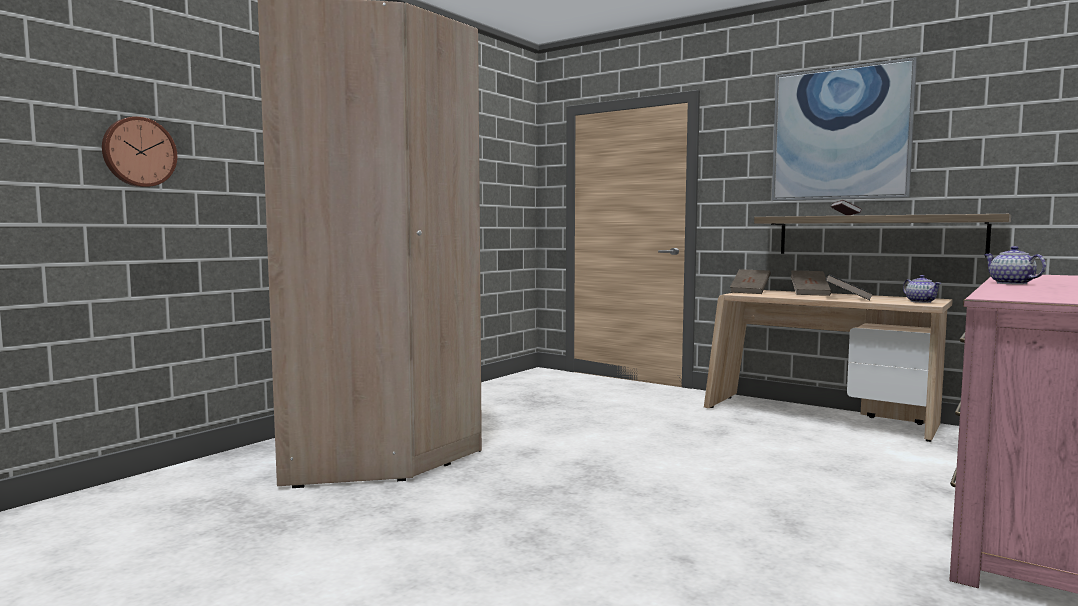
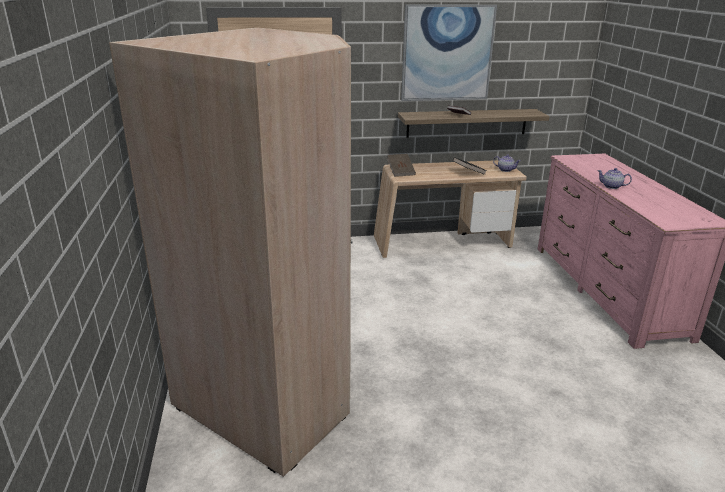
camera: 45 degrees left, 20 degrees up
wall clock [102,117,177,187] -> none
brown book [791,271,831,296] -> none

